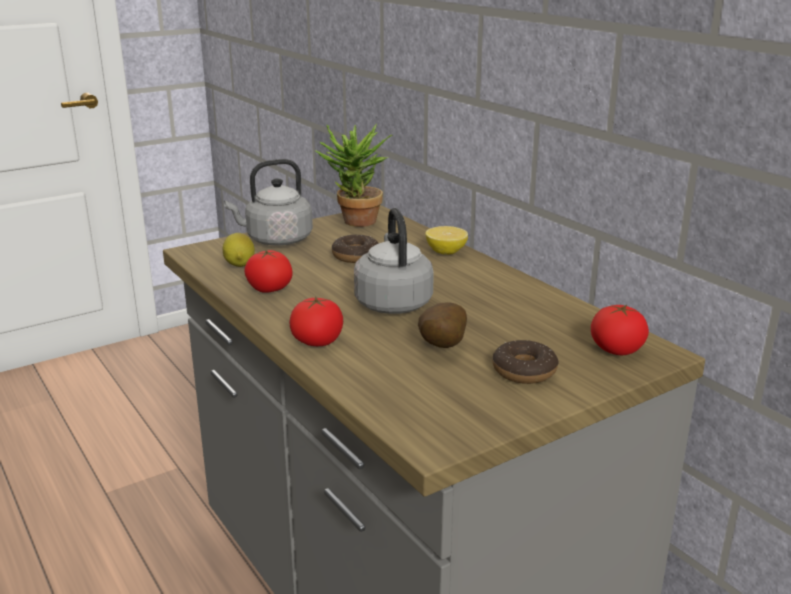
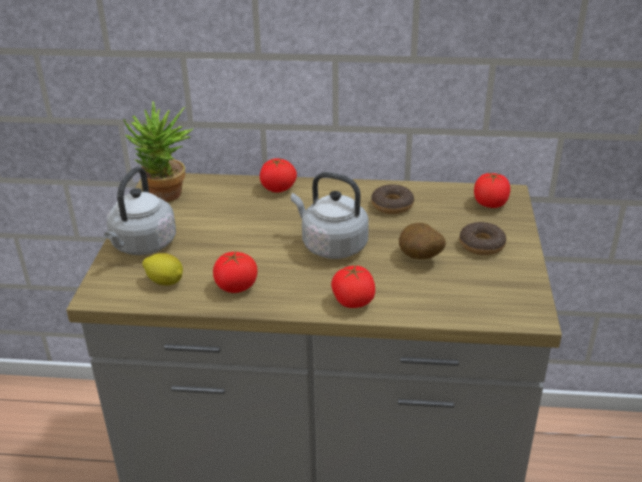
camera: 50 degrees left, 10 degrees up
donut [332,234,378,263] -> donut moved to [371,184,414,214]
lemon [425,226,468,255] -> tomato [260,158,297,193]

